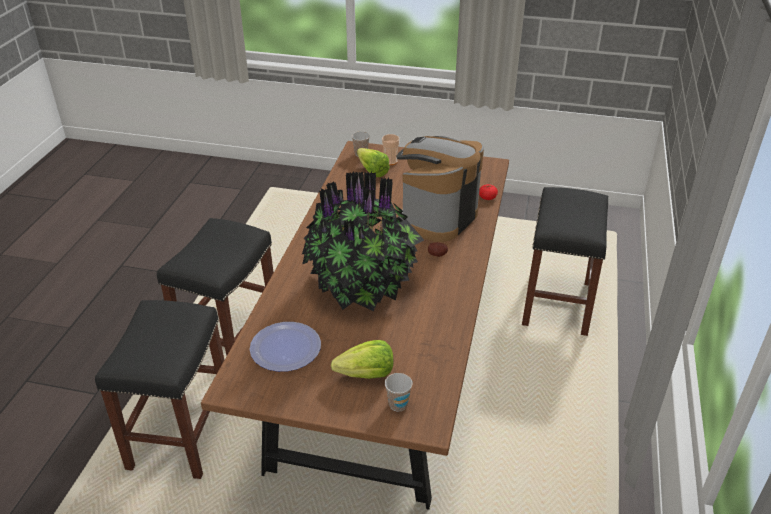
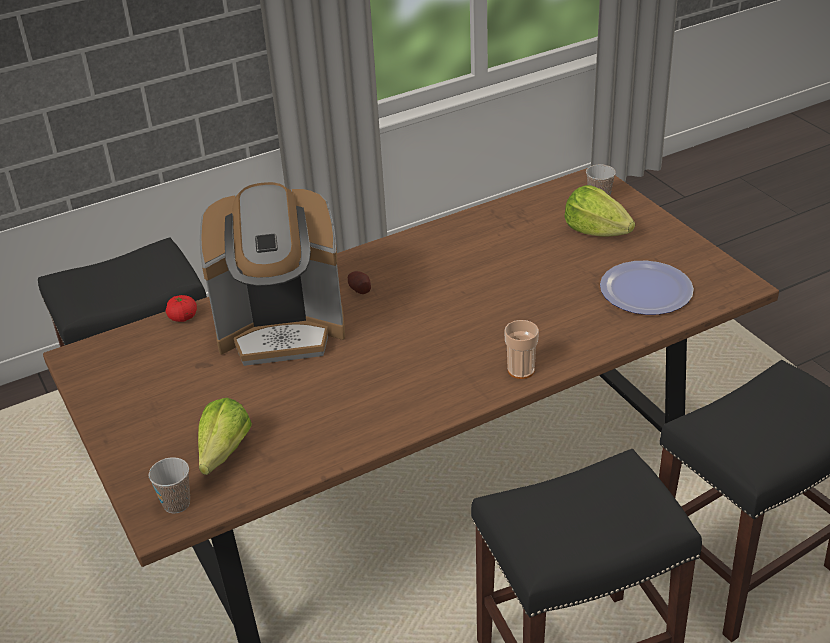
camera: 130 degrees left, 0 degrees up
potted plant [302,171,424,311] -> none
cup [382,134,400,165] -> cup moved to [504,320,539,379]

